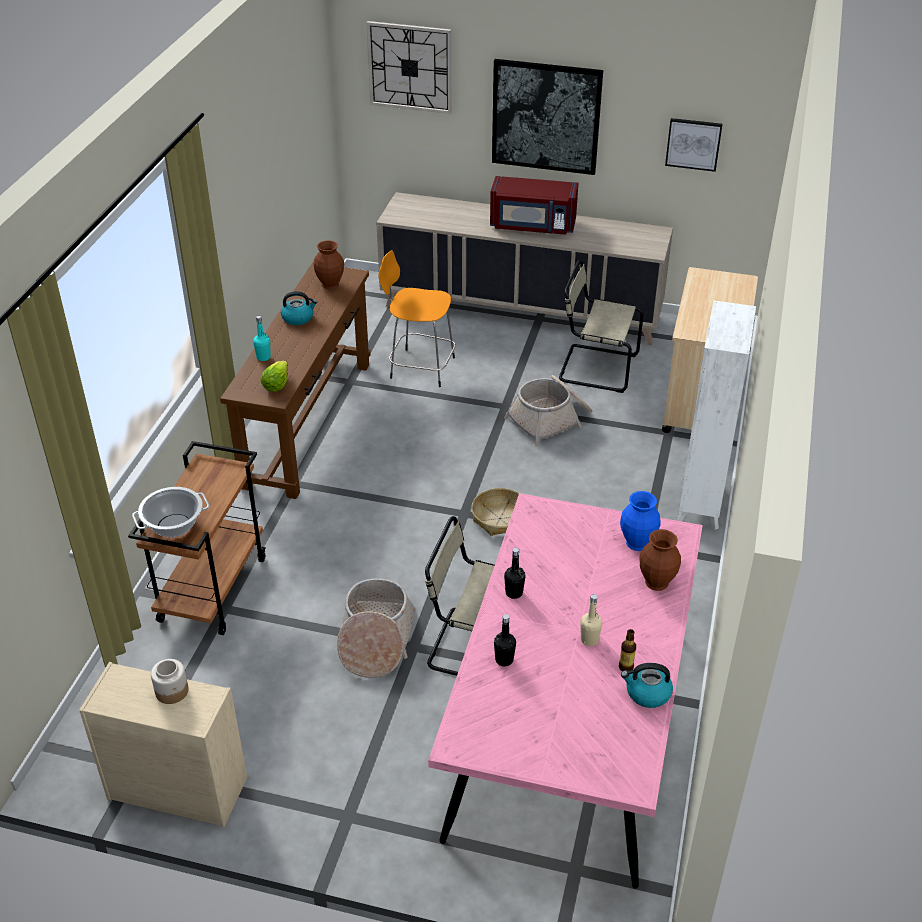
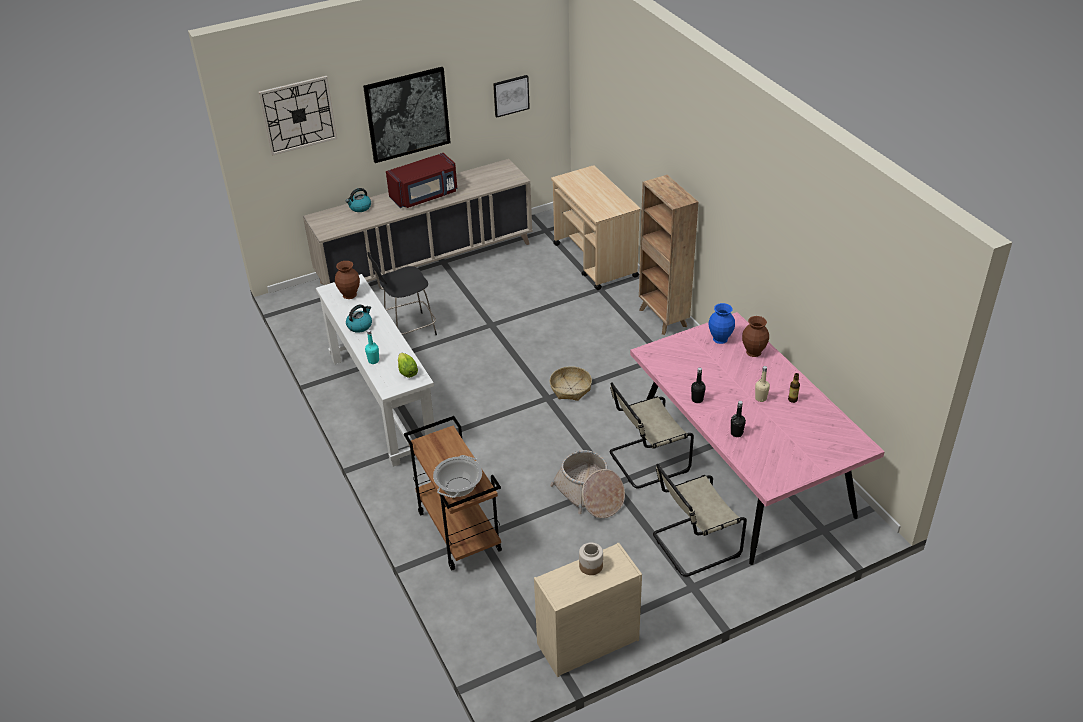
camera: 40 degrees left, 0 degrees up
brown console table [220,263,371,499] -> white console table [316,274,435,467]
orange stool [379,250,456,387] -> black stool [368,252,437,336]
basket [504,375,592,447] -> none
beige chair [559,260,644,393] -> beige chair moved to [653,464,747,577]
kettle [621,663,673,708] -> kettle moved to [346,188,371,212]
white bookcase [676,300,756,530] -> brown bookcase [639,175,698,335]

